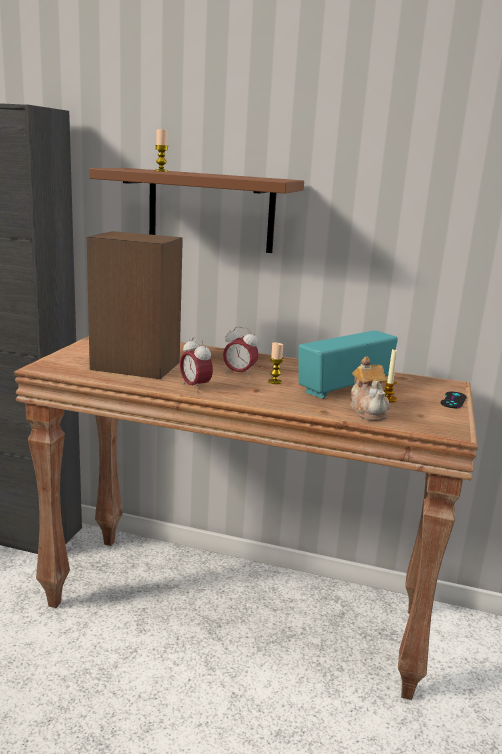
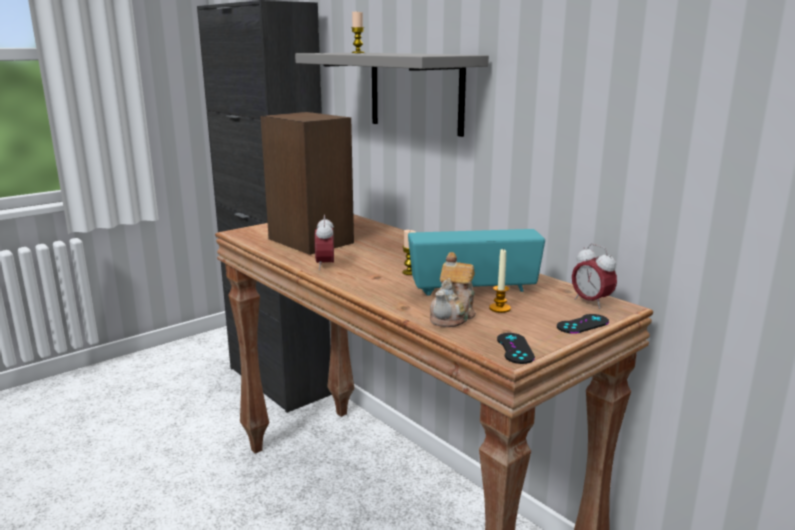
camera: 35 degrees right, 0 degrees up
brown shelf [89,168,304,253] -> grey shelf [295,53,489,137]
alarm clock [223,327,258,377] -> alarm clock moved to [572,244,617,309]
none -> black game controller [497,333,535,364]

